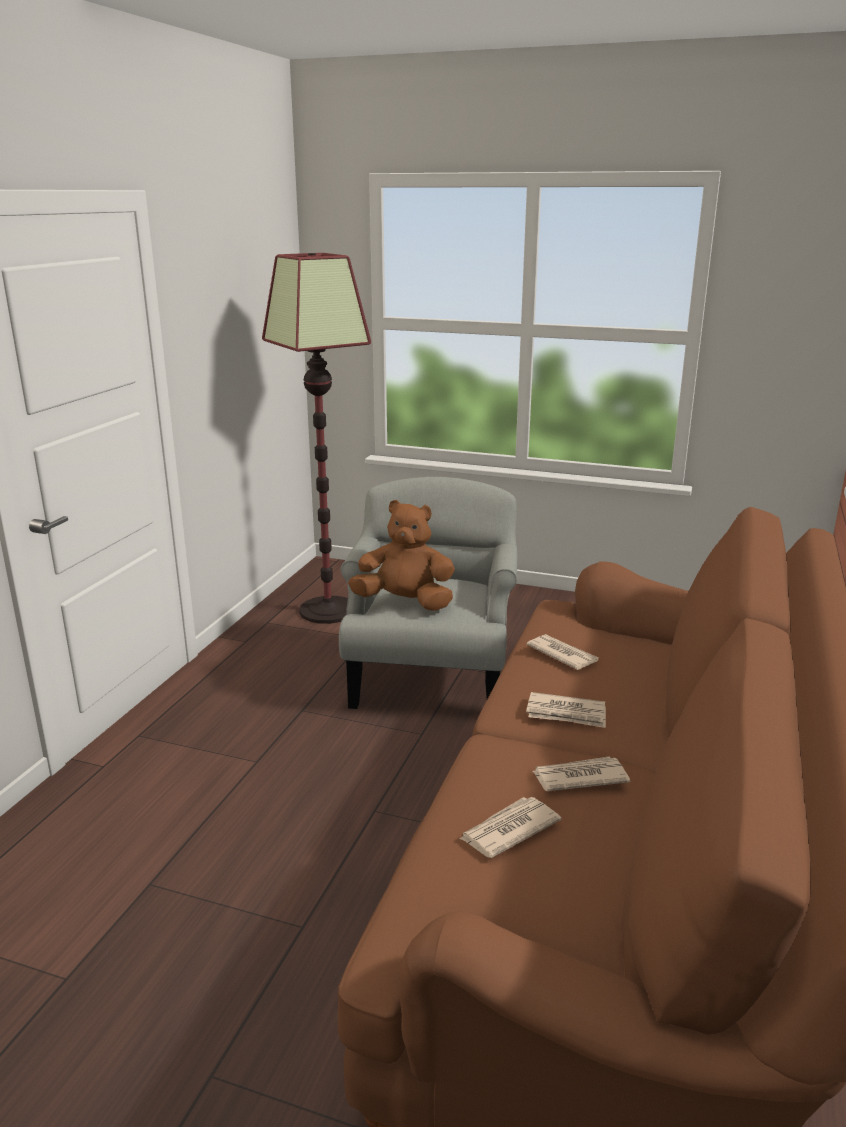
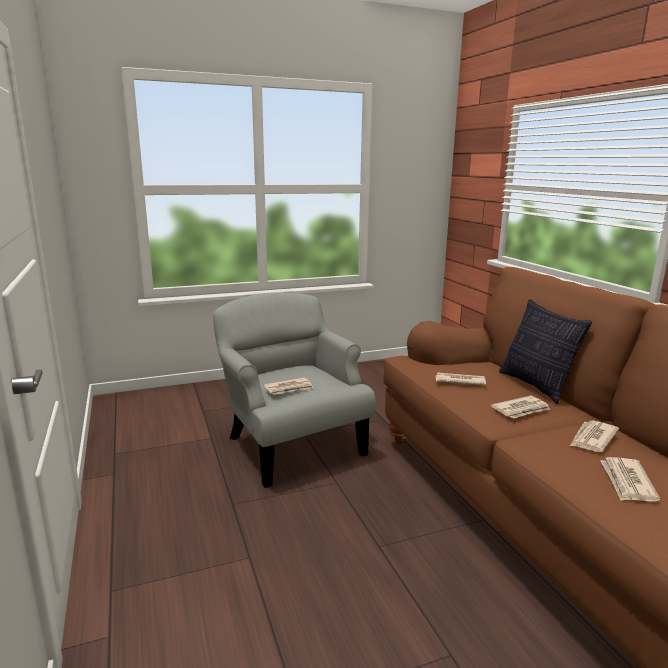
camera: 40 degrees left, 5 degrees down
floor lamp [262,253,371,624] -> none
brown plush toy [348,500,455,611] -> newspaper [264,377,314,395]
none -> pillow [499,299,592,404]

